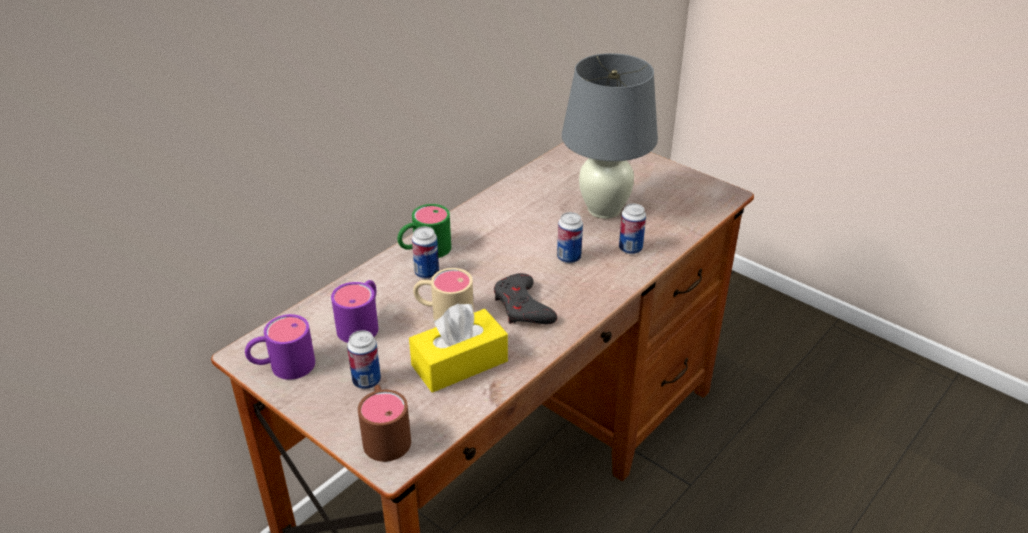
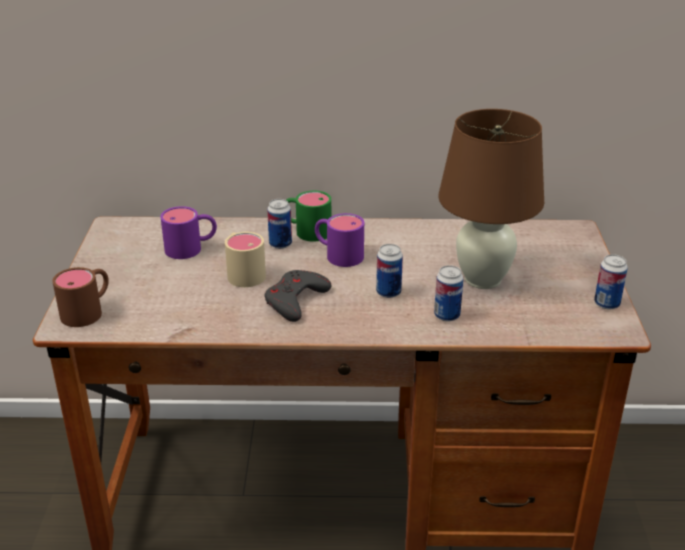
camera: 50 degrees right, 5 degrees down
purple mug [245,314,315,380] -> purple mug moved to [315,213,364,267]
can [347,330,381,389] -> can moved to [594,254,628,310]
yellow tissue box [409,303,508,393] -> none
grey table lamp [562,53,658,219] -> brown table lamp [438,109,544,289]

